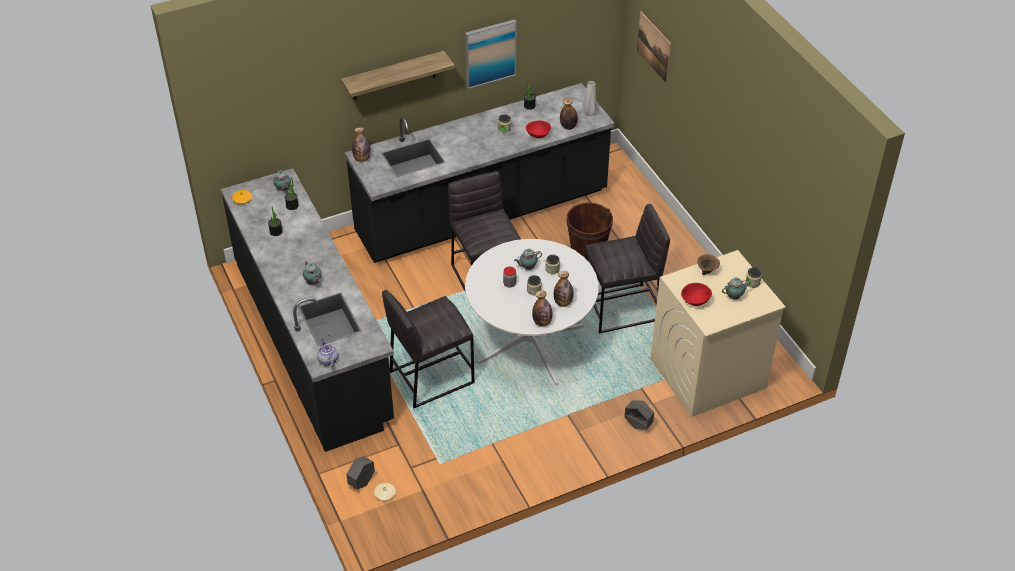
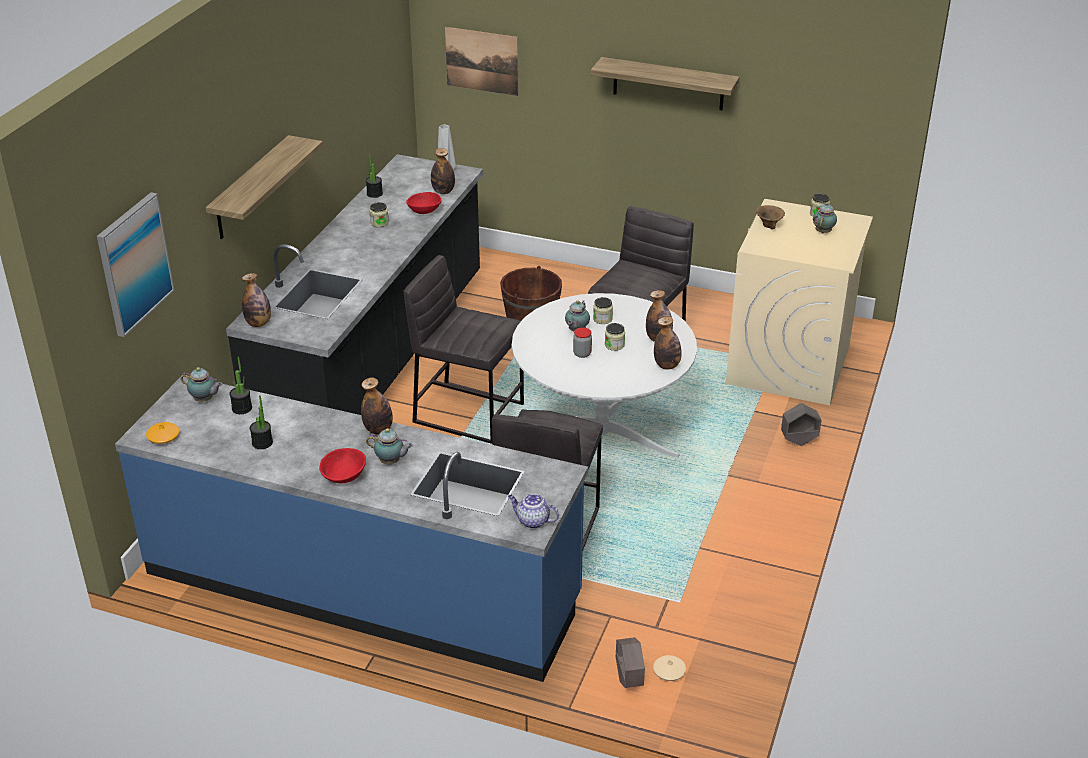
camera: 45 degrees left, 10 degrees down
black counter [221,168,394,452] -> blue counter [115,376,588,682]
picture [465,19,517,89] -> picture moved to [97,192,174,337]
red bowl [681,283,712,306] -> red bowl moved to [319,448,366,484]
none -> bottle [361,377,393,434]
none -> shelf [590,57,739,110]

